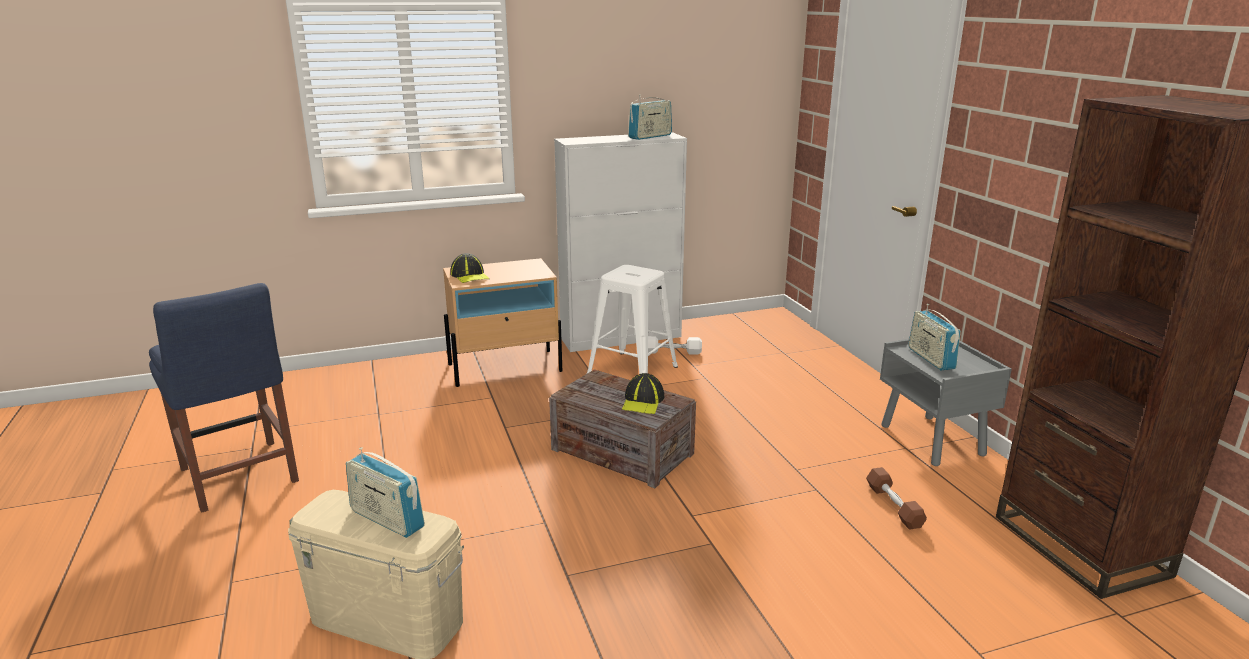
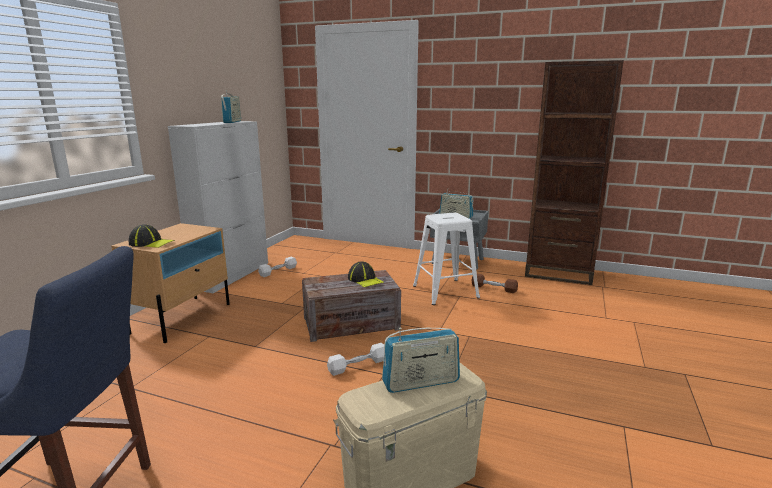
camera: 50 degrees left, 5 degrees down
white stool [587,265,678,374] -> white stool moved to [413,213,480,305]
none -> white dumbbell [327,343,384,376]

